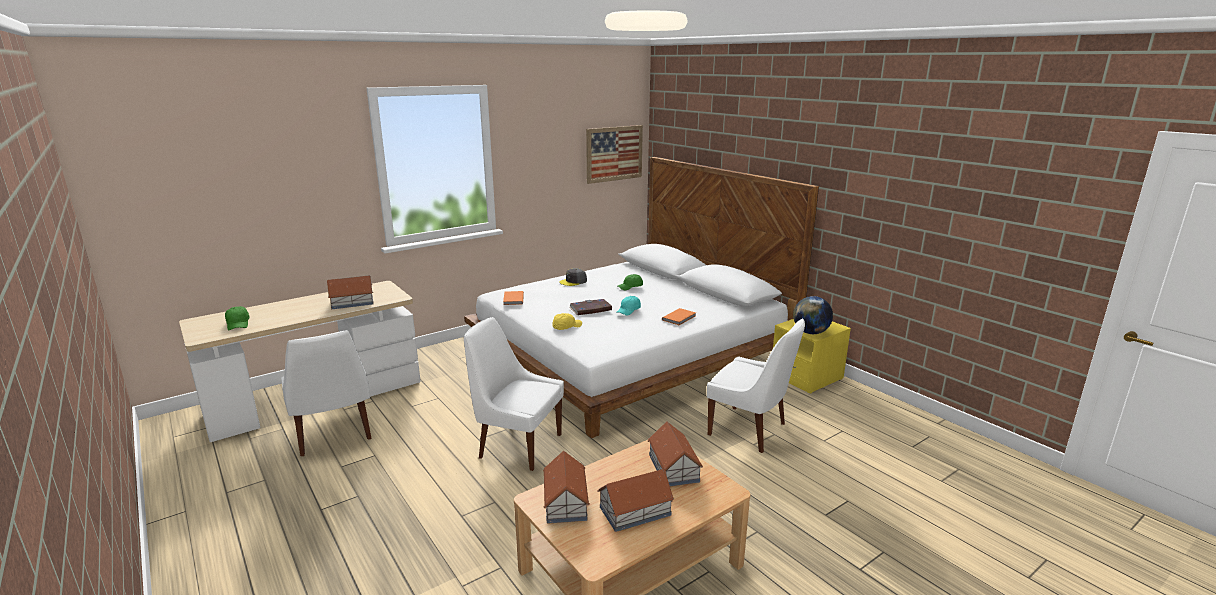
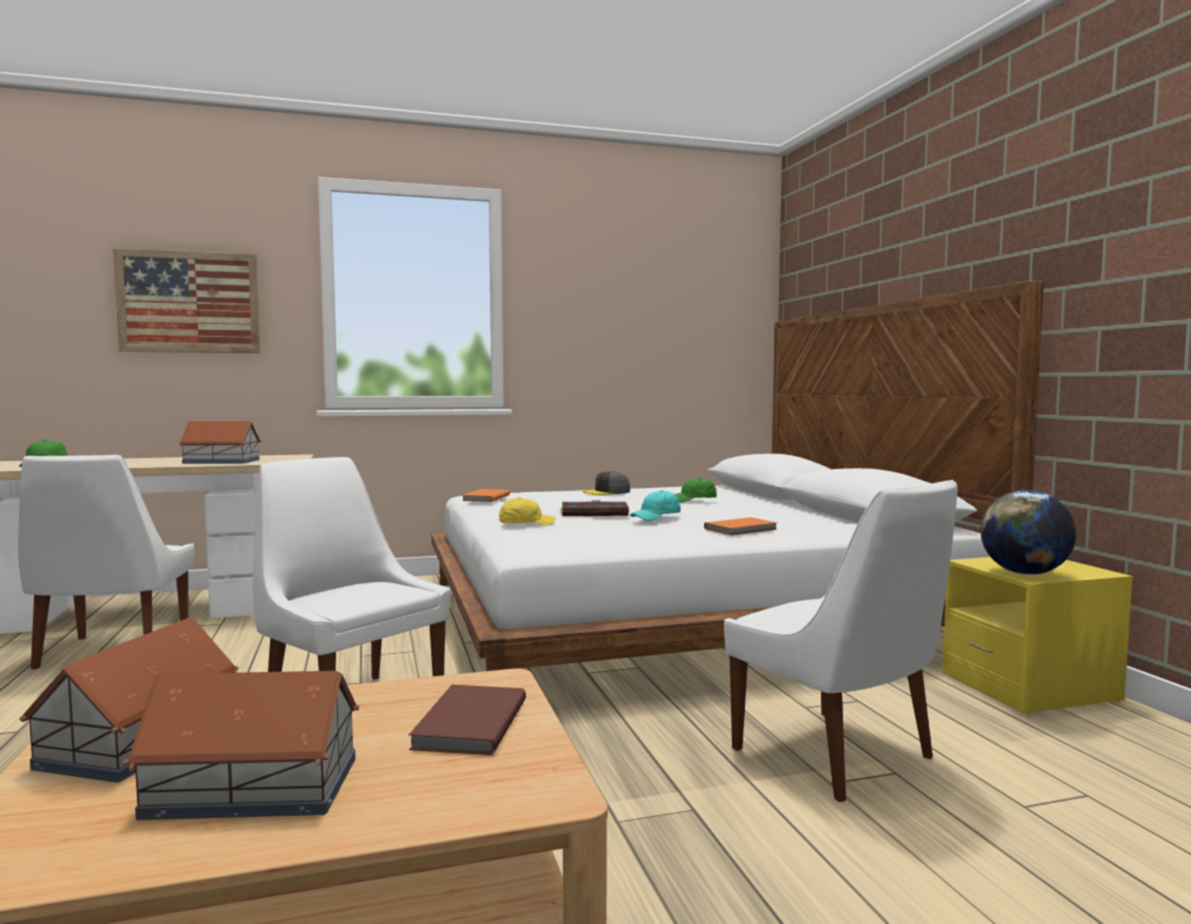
camera: 20 degrees right, 15 degrees down
picture [586,125,643,184] -> picture moved to [113,248,260,353]
toy house [648,421,703,486] -> brown book [409,685,526,755]

